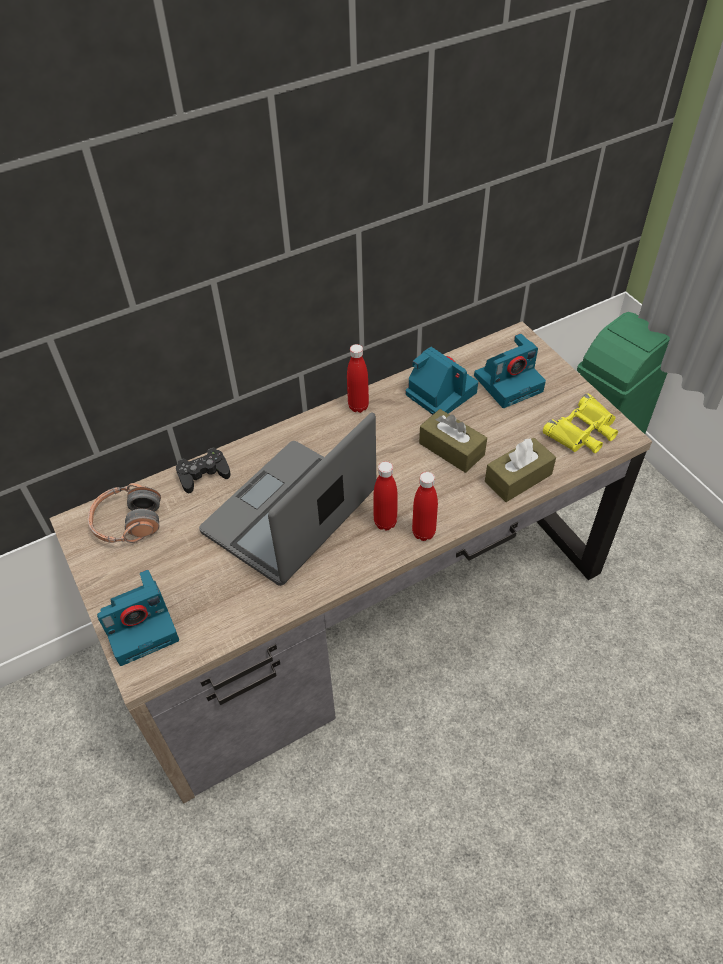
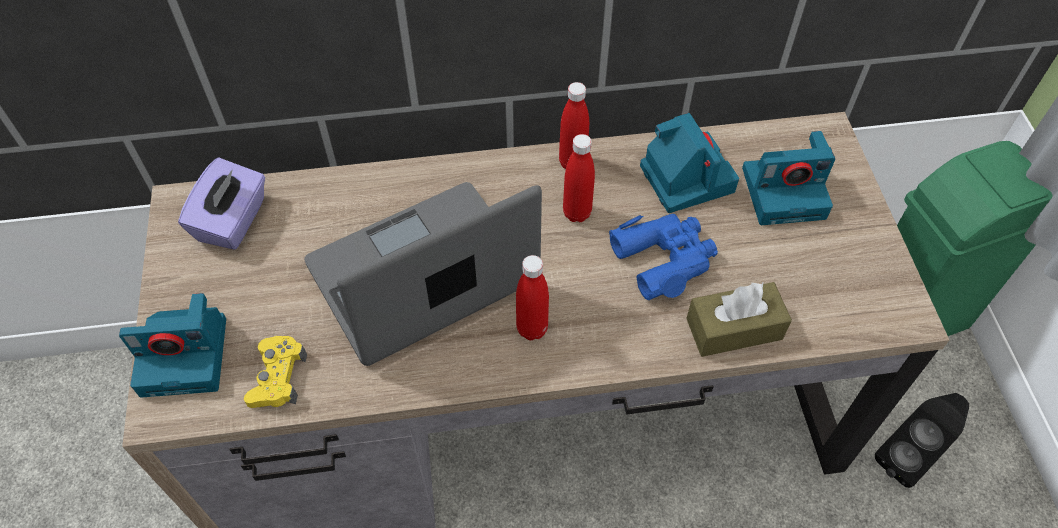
camera: 20 degrees right, 5 degrees up
headphones [88,483,161,543] -> purple tissue box [178,157,265,250]
black game controller [176,448,230,493] -> none
red bottle [412,472,438,541] -> red bottle moved to [563,134,595,222]
brown tissue box [419,409,487,473] -> blue binoculars [609,214,718,300]
yellow binoculars [543,394,618,453] -> none
none -> yellow game controller [244,336,307,408]
none -> black speaker [875,393,969,488]

